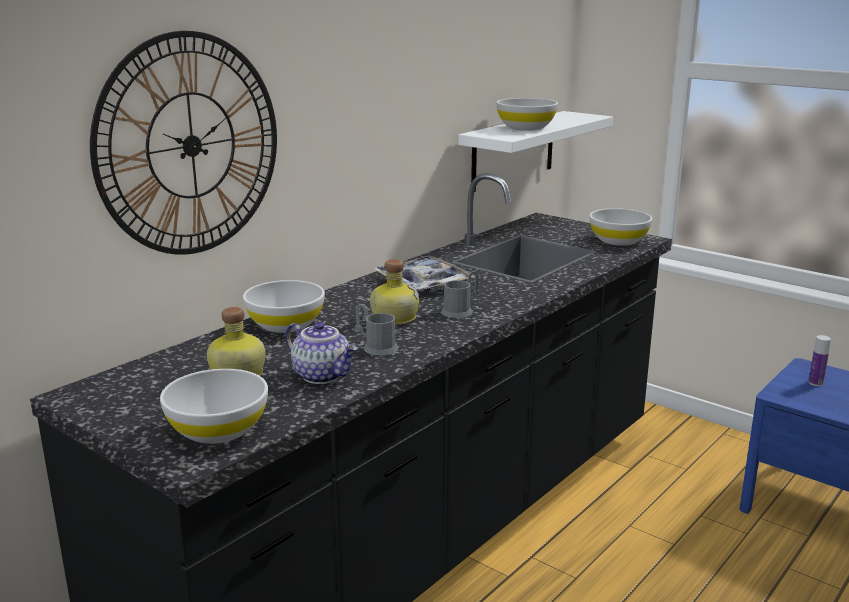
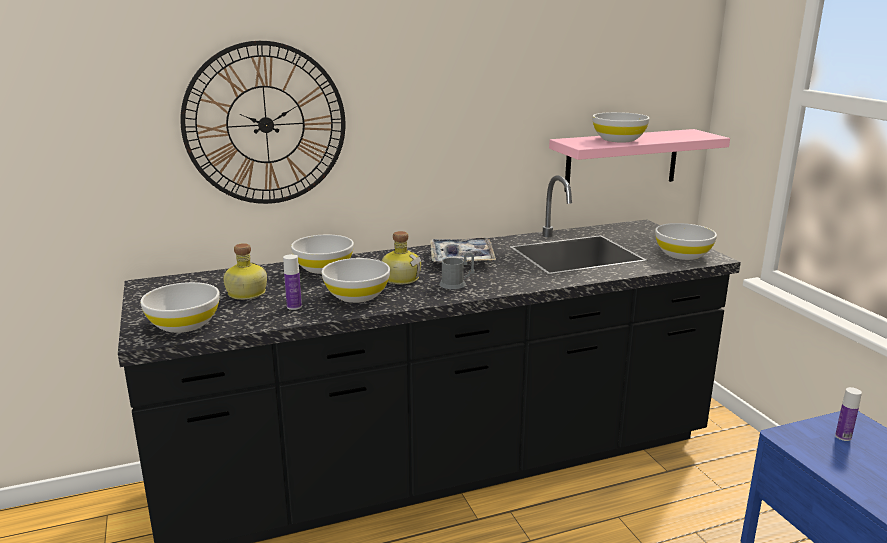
camera: 30 degrees right, 0 degrees up
teapot [285,322,358,384] -> bottle [283,254,302,310]
grey mug [355,304,399,355] -> white bowl [322,258,390,303]
white shelf [458,111,613,192] -> pink shelf [549,129,730,192]

